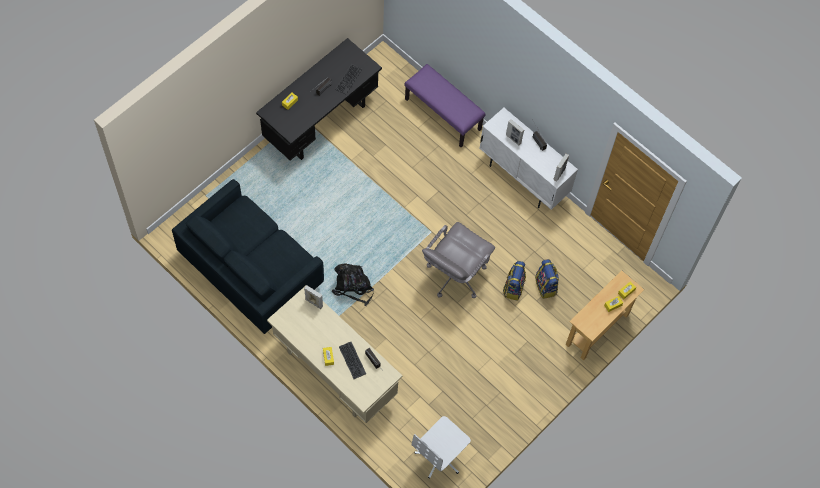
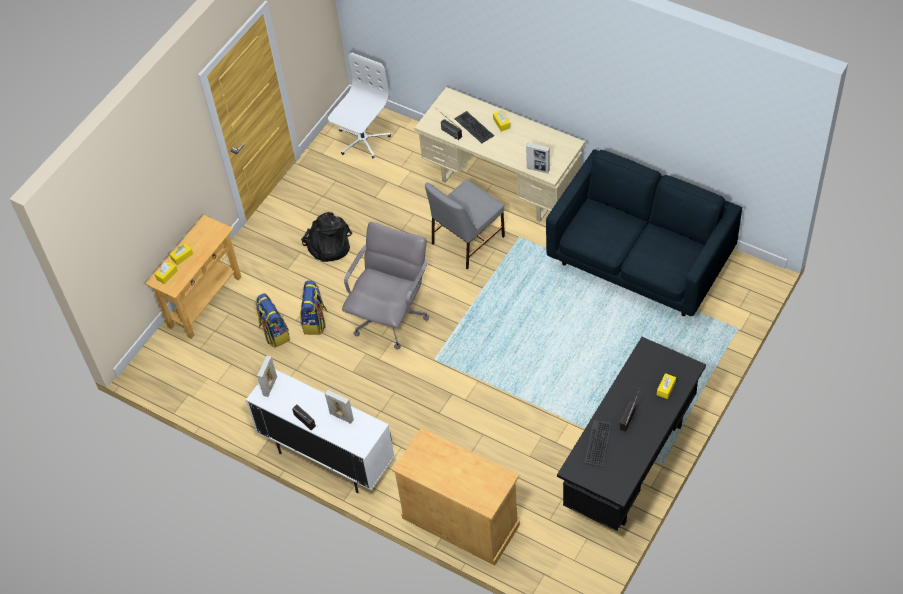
camera: 175 degrees right, 10 degrees down
black backpack [332,264,374,306] -> black backpack moved to [301,212,352,262]
purple bench [404,64,485,147] -> beige cabinet [393,428,520,566]
none -> grey chair [425,180,505,270]

